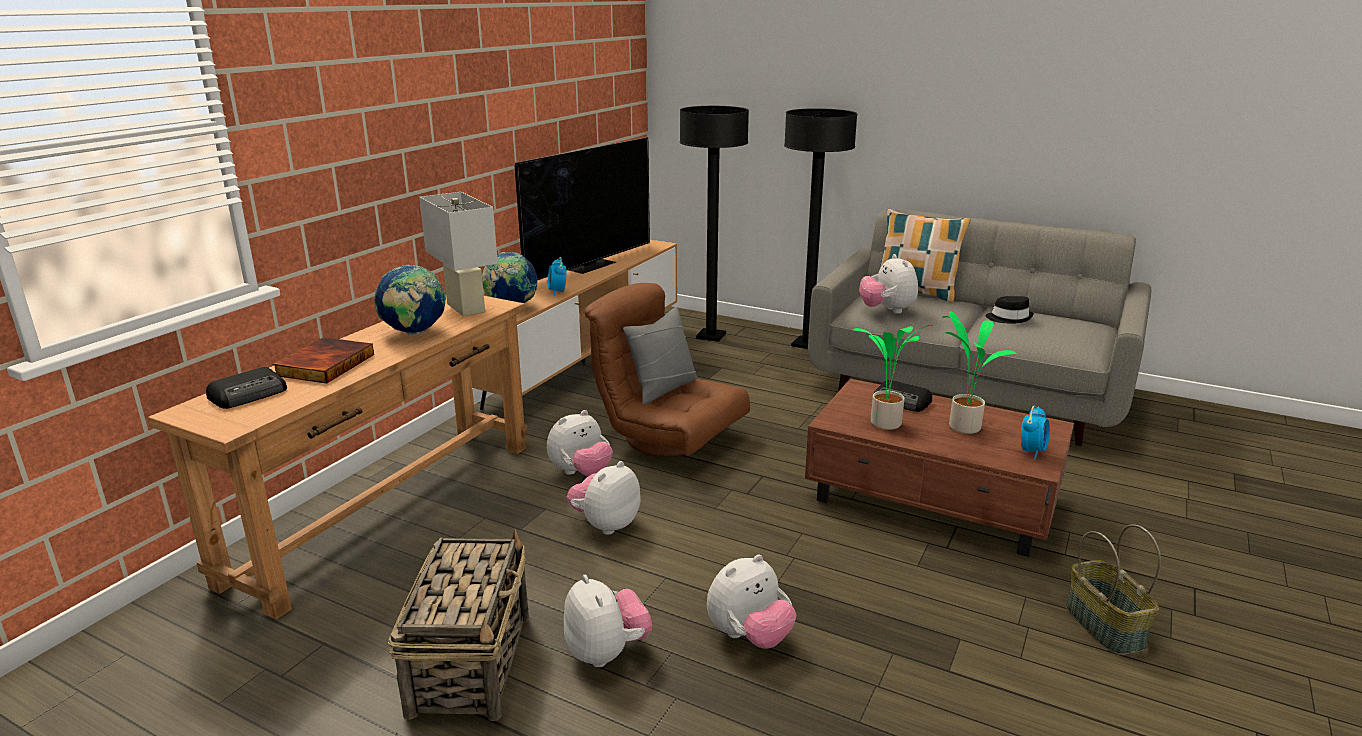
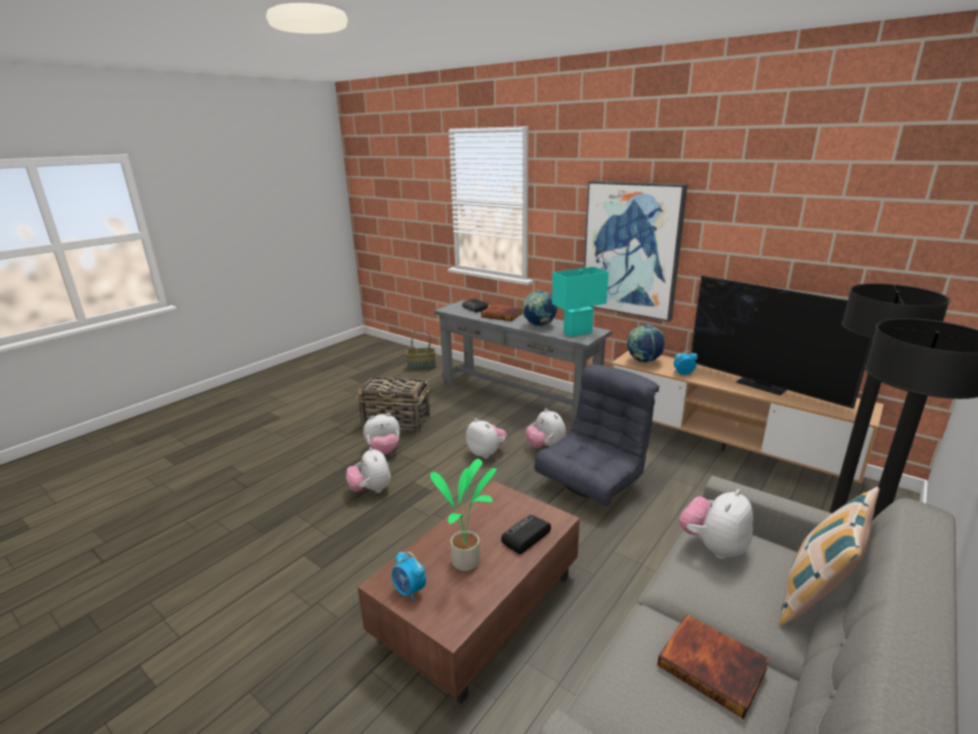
camera: 100 degrees right, 0 degrees up
brown console table [147,296,528,620] -> grey console table [434,300,612,426]
white table lamp [419,192,498,316] -> turquoise table lamp [552,267,609,337]
brown armchair [585,283,750,457] -> grey armchair [534,364,659,506]
grey pillow [623,307,698,405] -> none
potted plant [853,325,933,430] -> none
plush toy [859,254,918,314] -> plush toy turned 45 degrees counterclockwise [679,489,753,559]
black hat [986,296,1034,324] -> book [657,614,770,719]
basket [1066,524,1161,655] -> basket moved to [406,329,436,370]
none -> picture [584,181,688,322]

